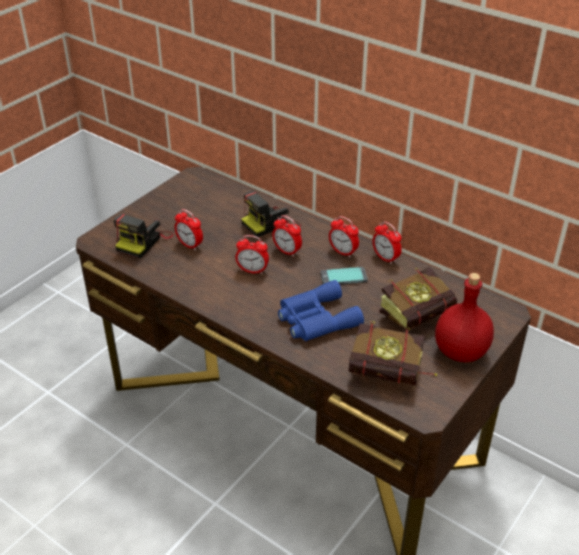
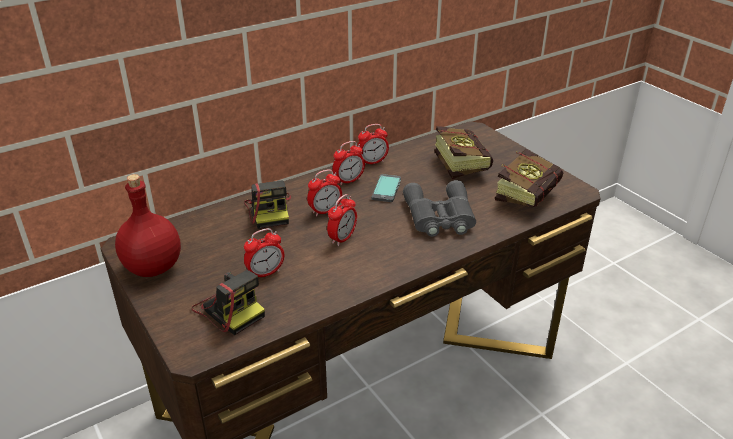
camera: 70 degrees left, 5 degrees down
blue binoculars [278,280,364,341] -> grey binoculars [403,180,476,237]
red bottle [435,273,494,362] -> red bottle moved to [115,174,181,277]

